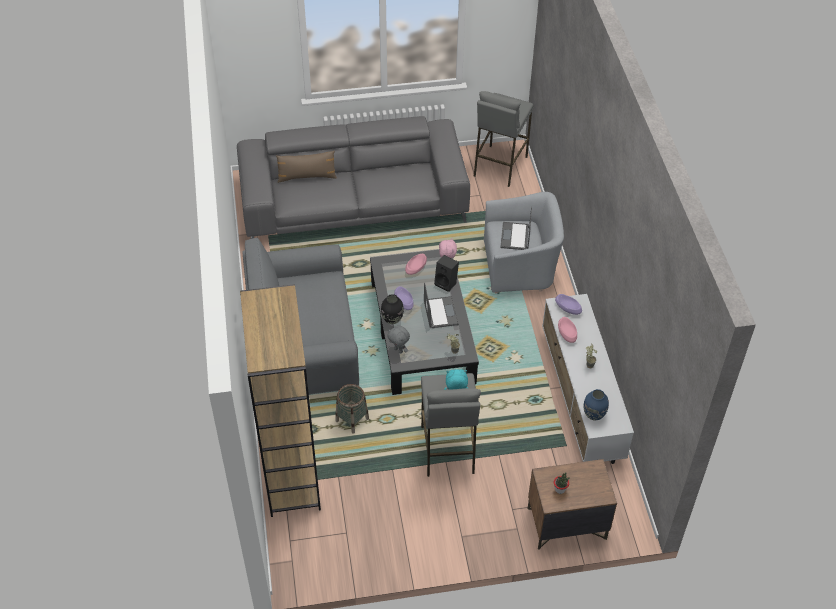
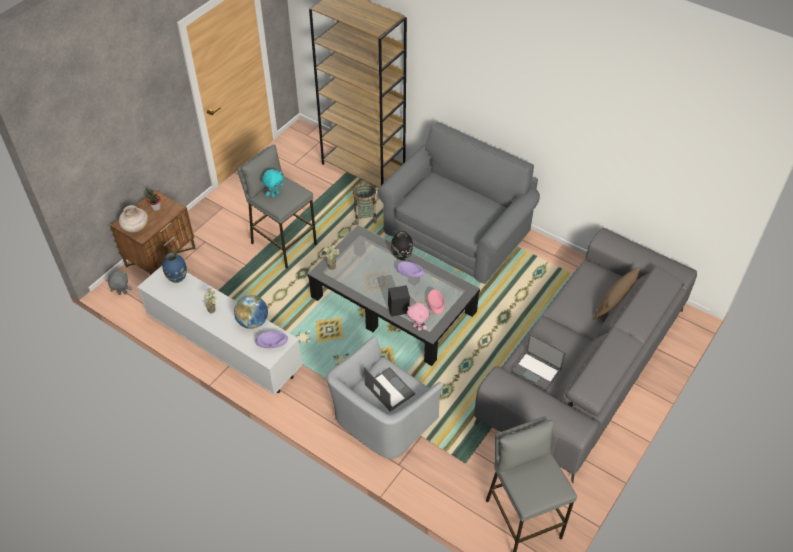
camera: 135 degrees right, 0 degrees up
grey plush toy [387,326,410,354] -> grey plush toy moved to [108,271,132,295]
laptop [424,283,459,329] -> laptop moved to [511,334,566,391]
pink bowl [558,317,577,343] -> globe [234,295,268,329]
none -> beige vase [119,205,148,233]

